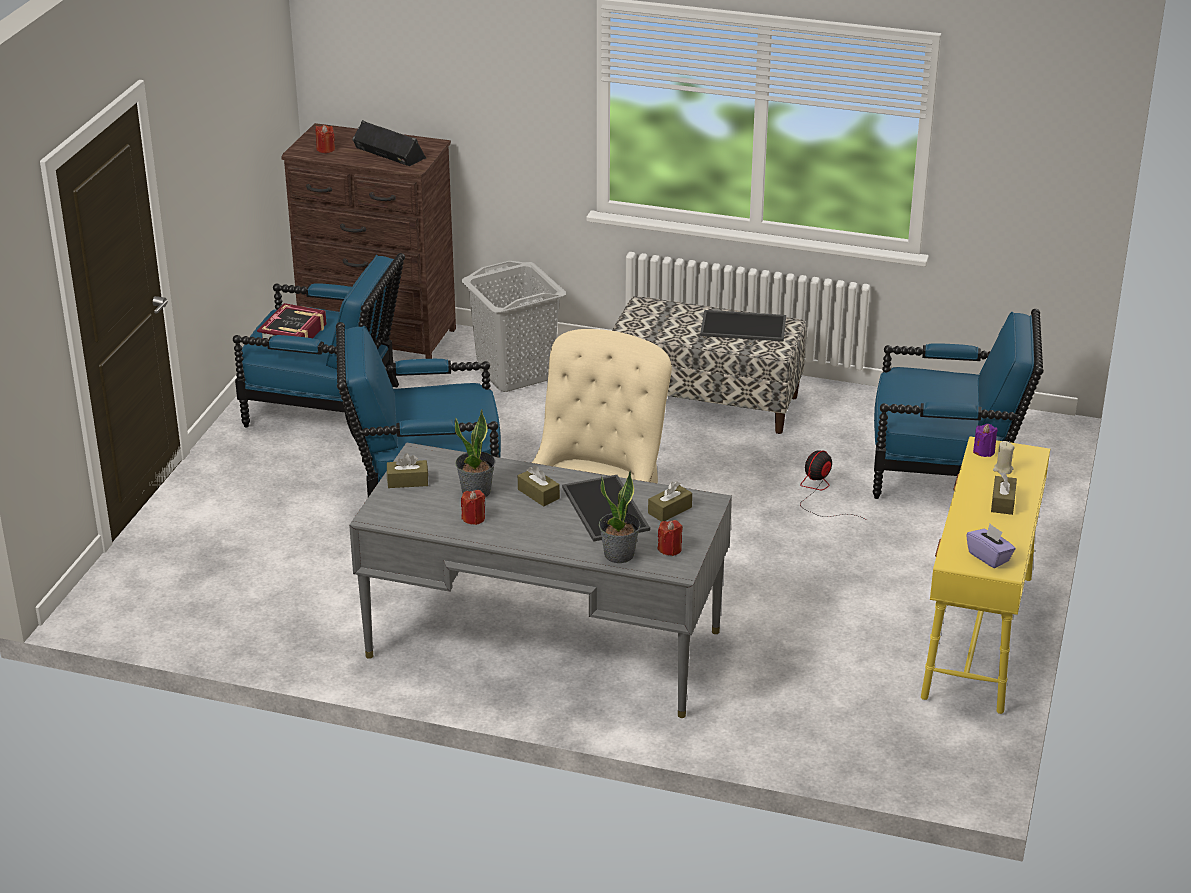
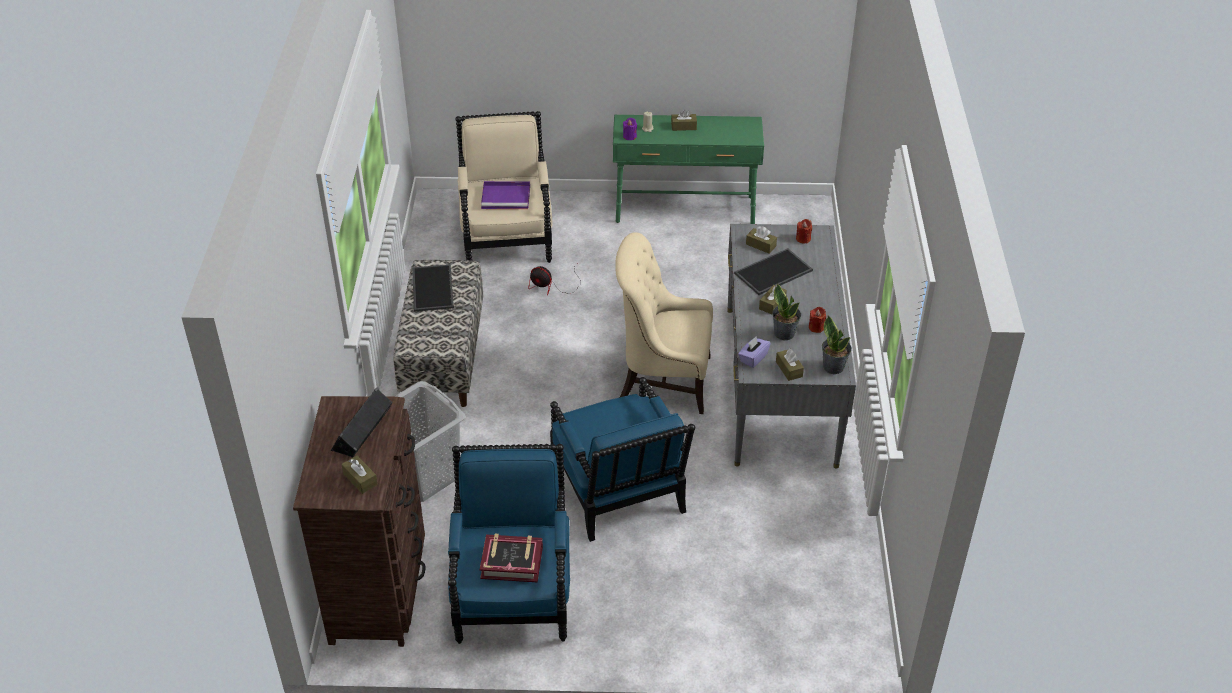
camera: 105 degrees left, 10 degrees up
red candle [316,125,335,153] -> brown tissue box [341,456,378,494]
potted plant [599,470,640,563] -> potted plant moved to [822,316,852,374]
blue armchair [873,309,1044,499] -> beige armchair [455,111,552,263]
yellow console table [921,436,1050,714] -> green console table [613,115,764,224]
purple tissue box [966,524,1016,568] -> purple tissue box moved to [738,336,771,368]
none -> purple tray [481,181,530,209]

